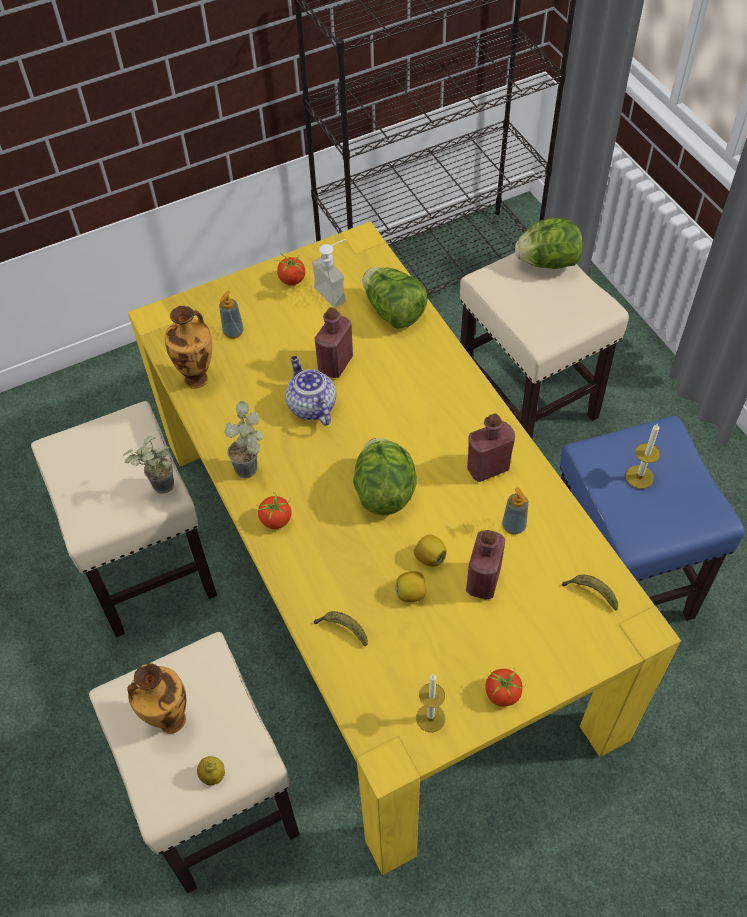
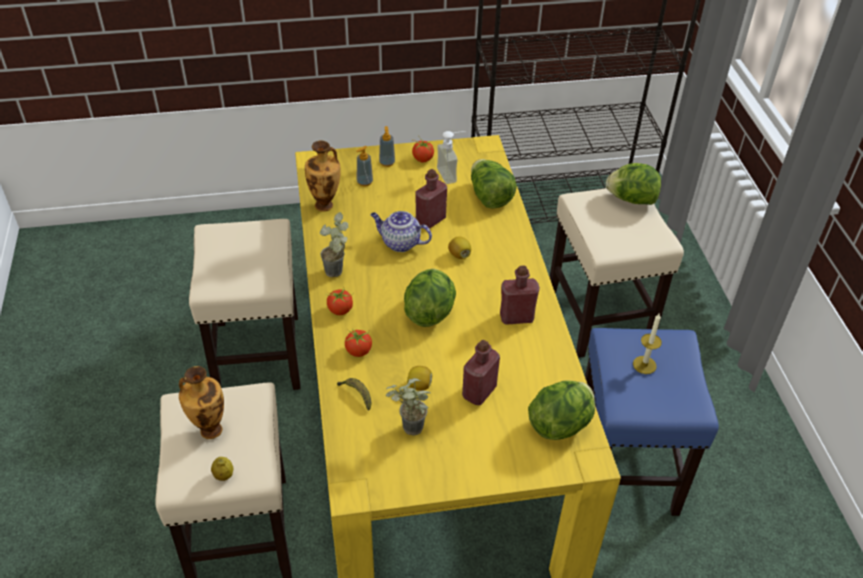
camera: 15 degrees right, 10 degrees down
potted plant [123,436,174,494] -> potted plant moved to [386,378,431,436]
teapot [286,356,336,426] -> teapot turned 60 degrees counterclockwise [370,211,432,252]
lemon [414,535,447,567] -> lemon moved to [448,237,471,259]
candle [416,674,445,732] -> none
tomato [485,667,526,706] -> tomato moved to [345,328,372,357]
soap dispenser [502,487,528,535] -> soap dispenser moved to [379,126,395,167]
banana [562,575,618,611] -> lettuce [528,380,595,440]

